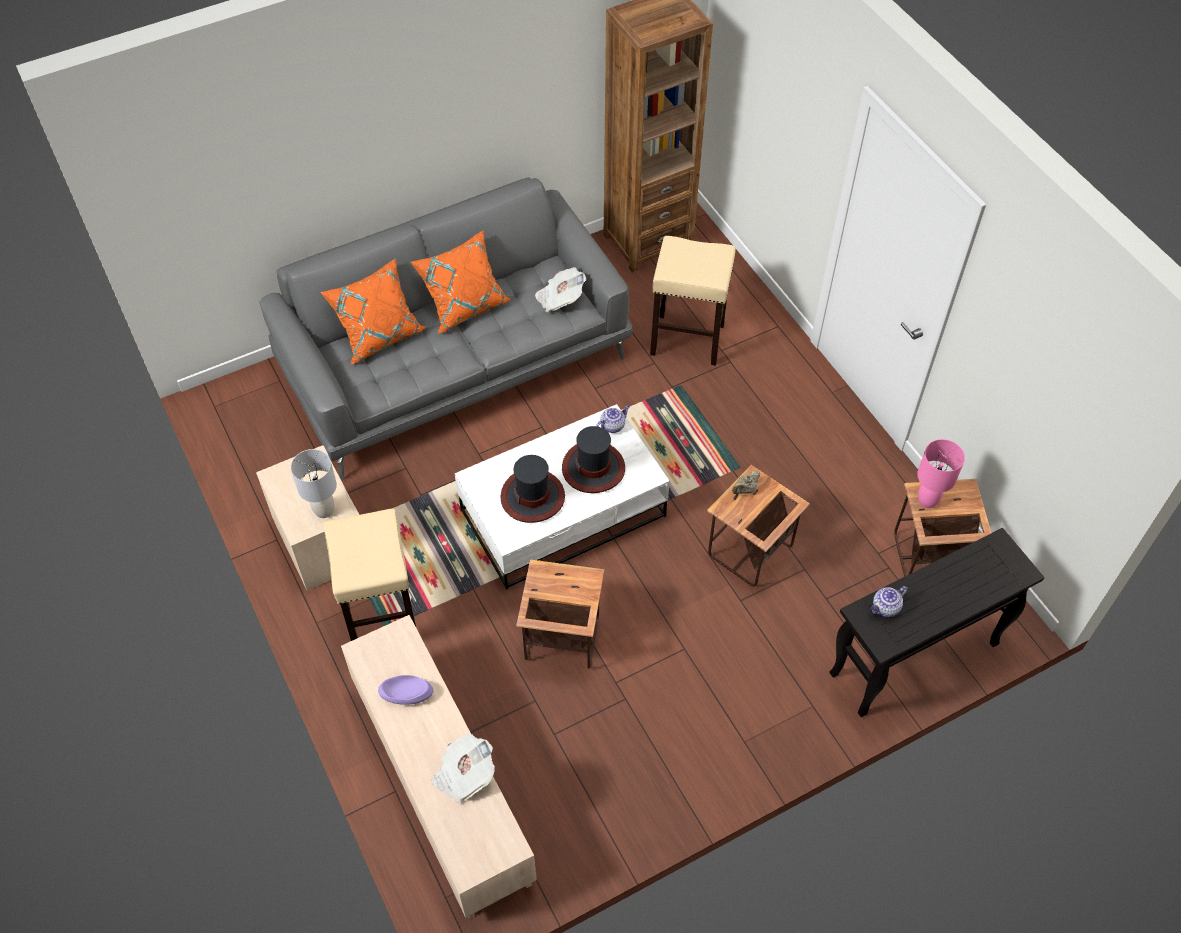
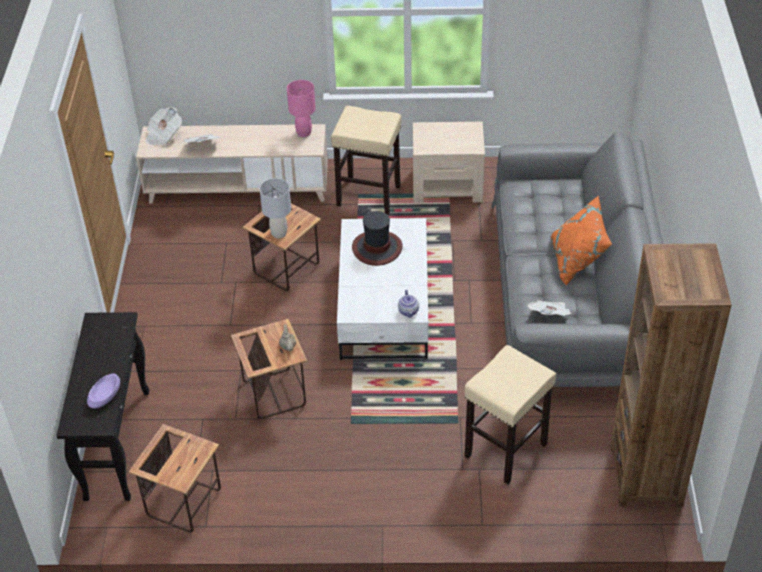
camera: 120 degrees right, 10 degrees down
grey table lamp [291,449,337,518] -> grey table lamp moved to [259,178,291,238]
orange pillow [320,259,426,365] -> none
purple bowl [378,675,433,705] -> purple bowl moved to [87,373,120,409]
hat [562,426,625,493] -> none
teapot [870,586,908,617] -> none
pink table lamp [917,439,965,508] -> pink table lamp moved to [287,80,316,137]
none -> newspaper [145,107,182,146]

